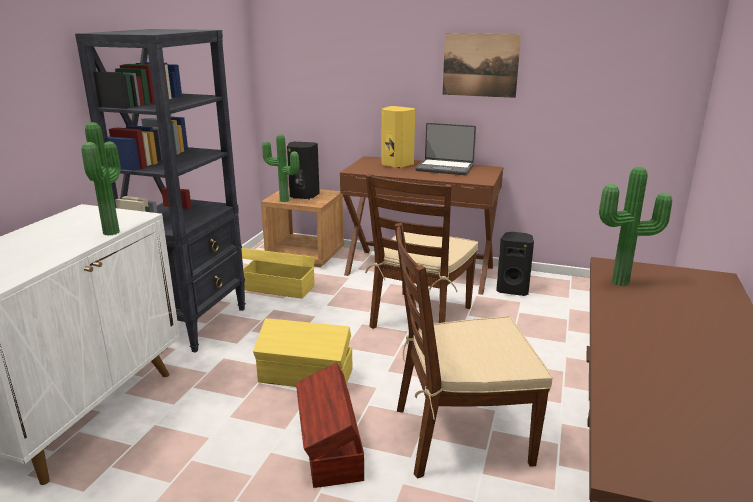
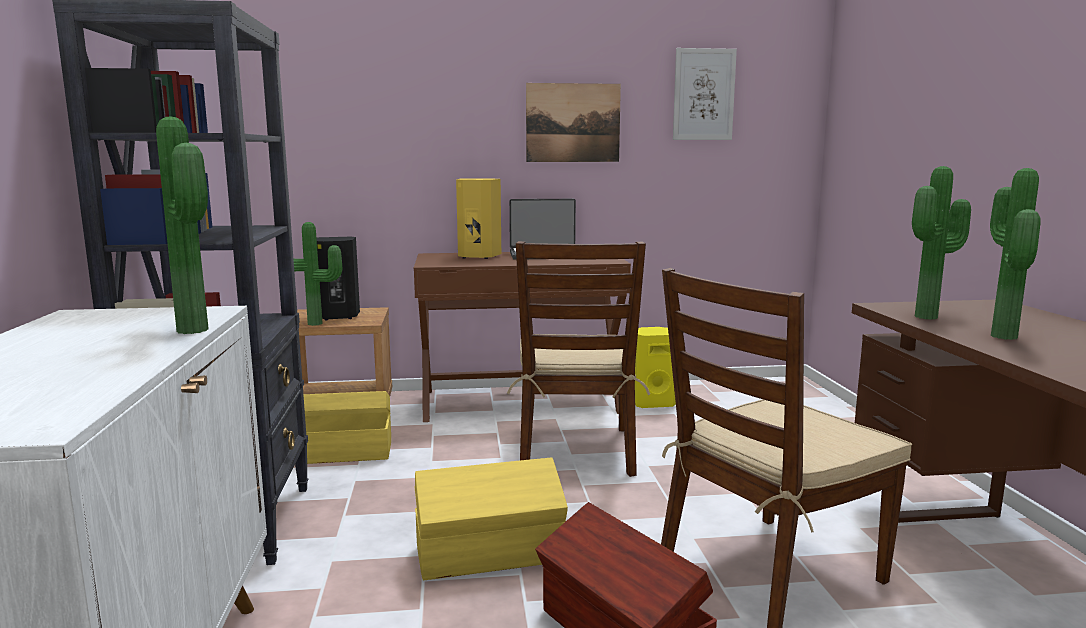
camera: 25 degrees left, 10 degrees down
black speaker [496,232,534,296] -> yellow speaker [635,327,676,408]
none -> picture [673,48,737,140]
none -> potted plant [990,168,1040,340]

